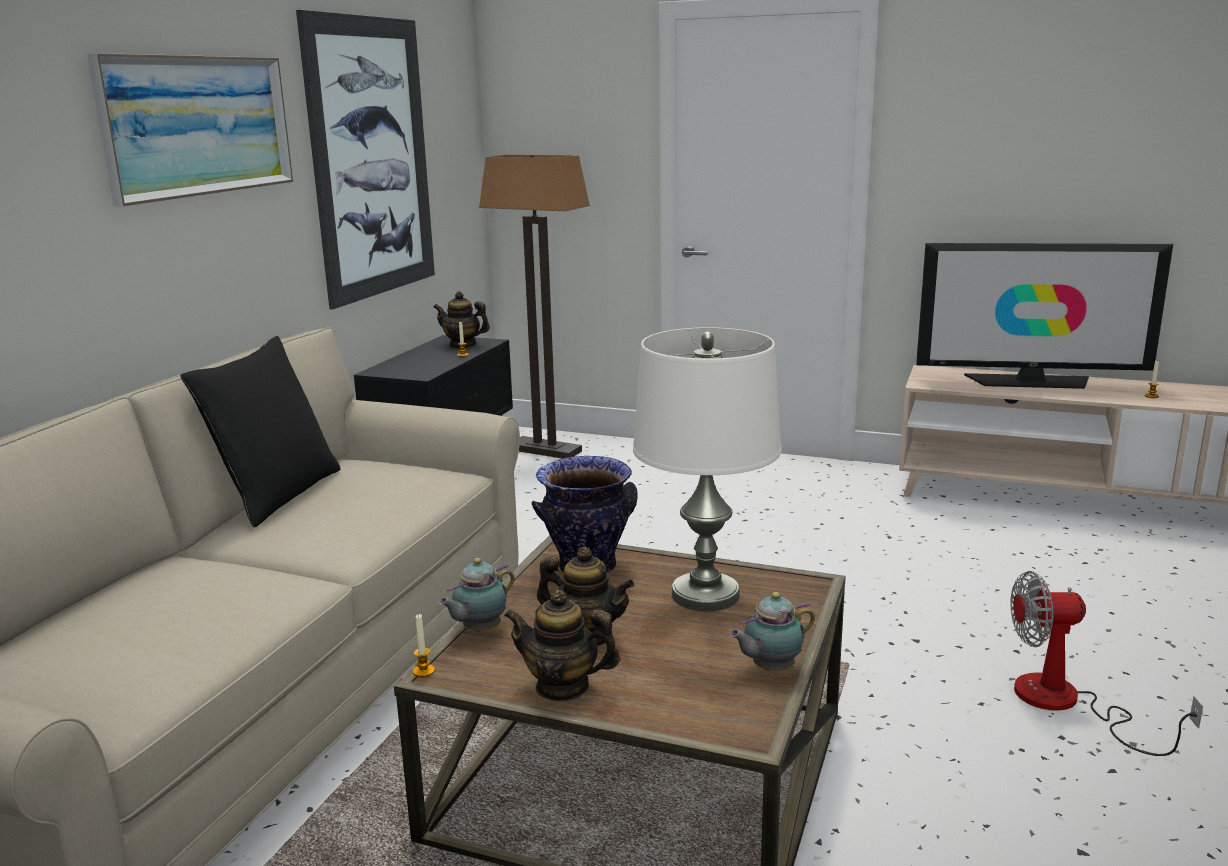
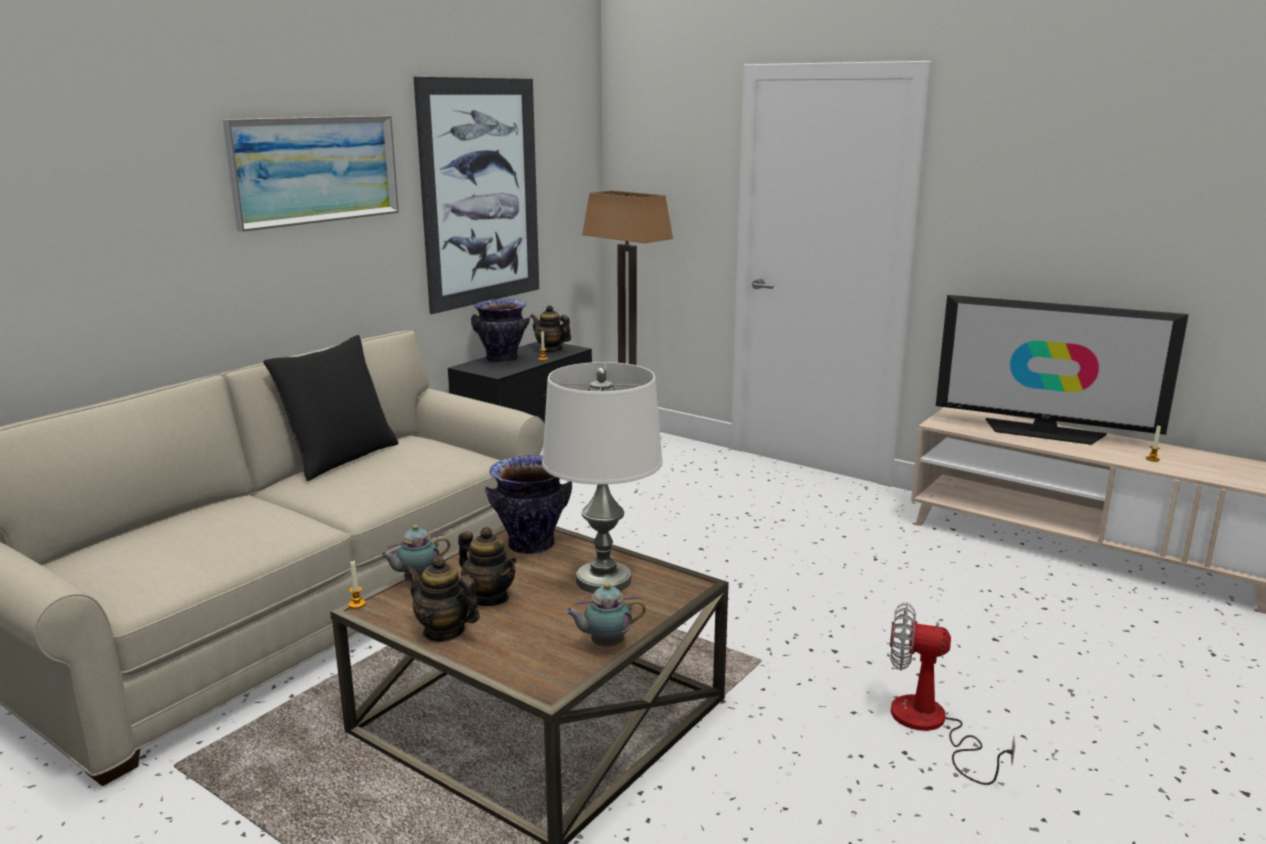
camera: 15 degrees right, 0 degrees up
none -> vase [471,299,530,364]

